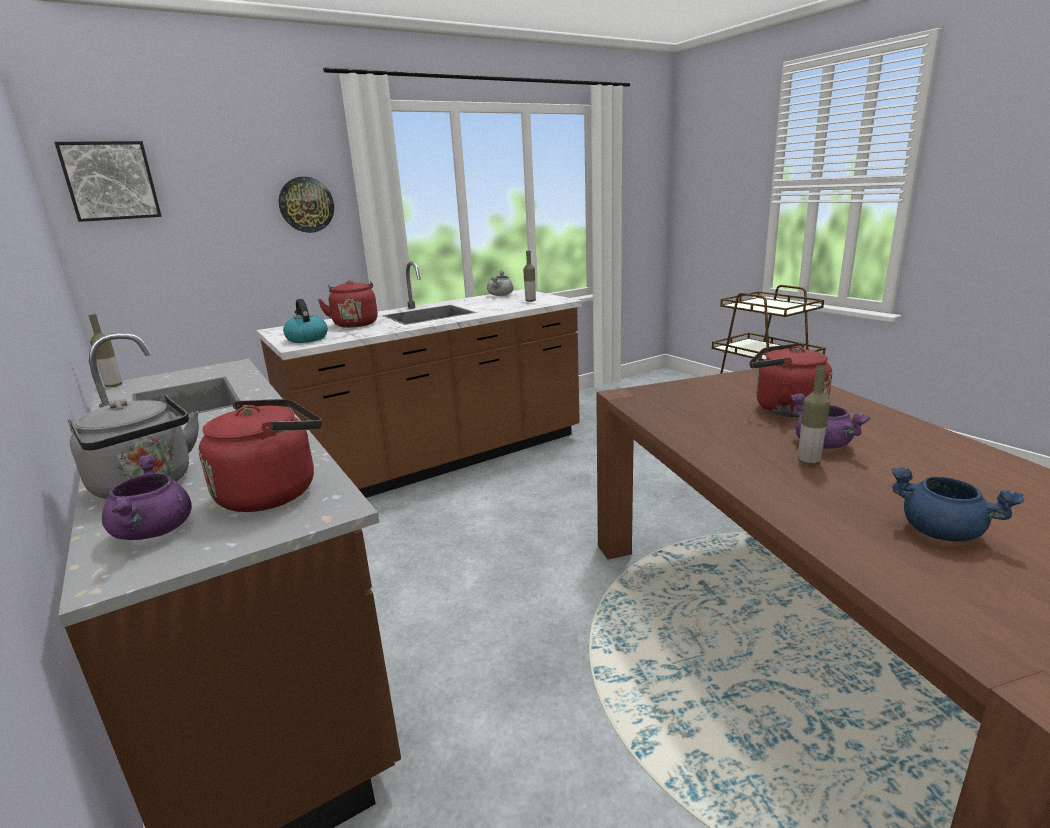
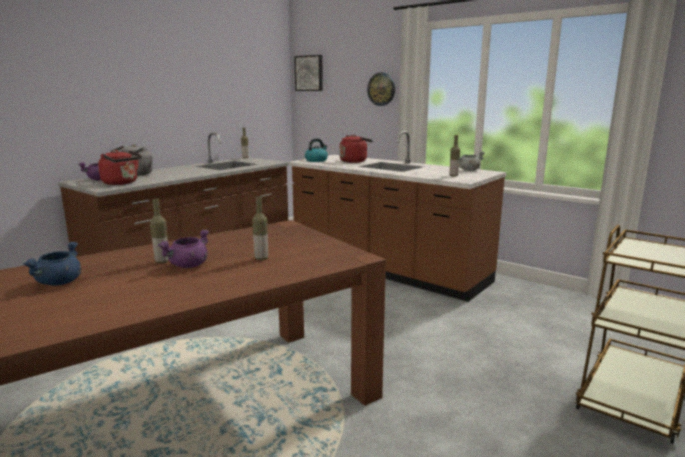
camera: 70 degrees right, 5 degrees down
red kettle [749,343,832,417] -> bottle [252,196,268,260]

